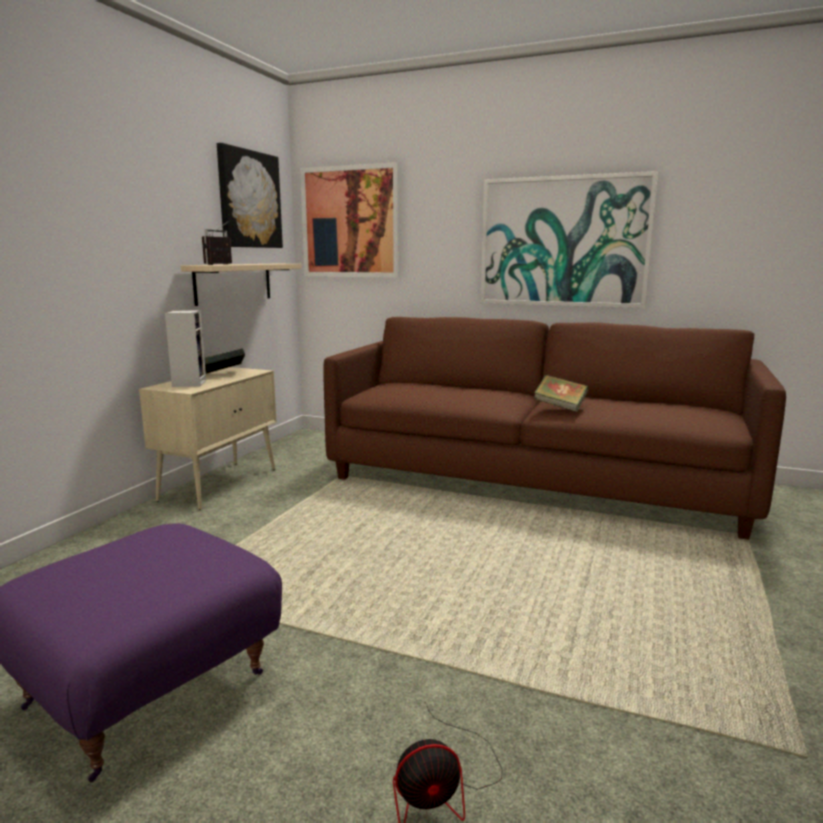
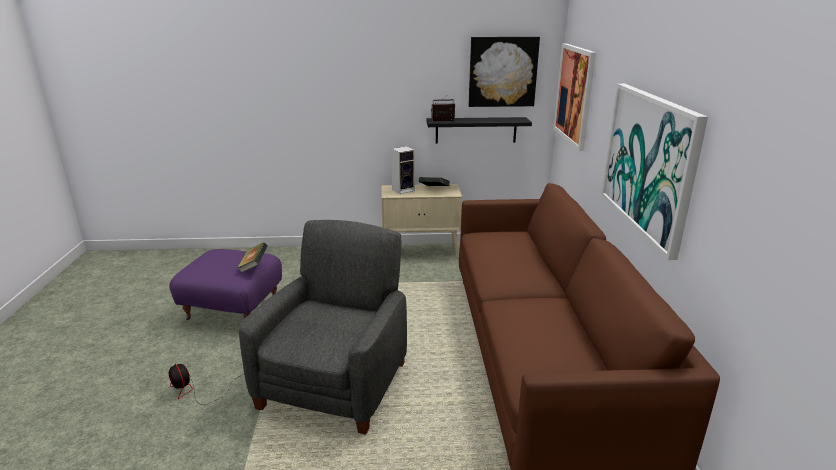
camera: 65 degrees right, 10 degrees up
beige shelf [181,264,302,306] -> black shelf [426,117,532,143]
book [534,375,588,412] -> book moved to [237,242,268,273]
none -> grey armchair [239,220,407,435]

